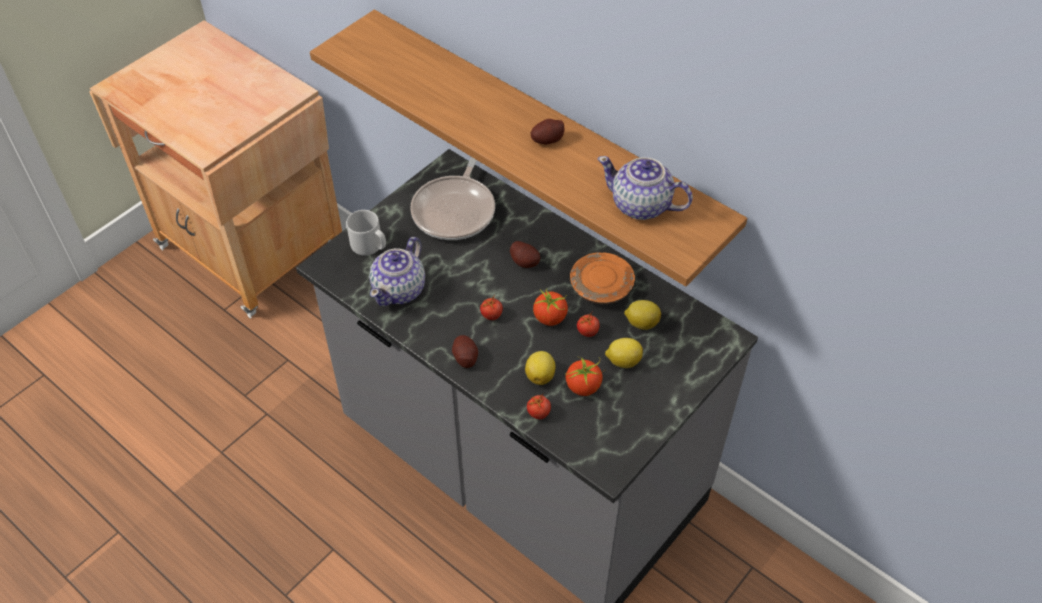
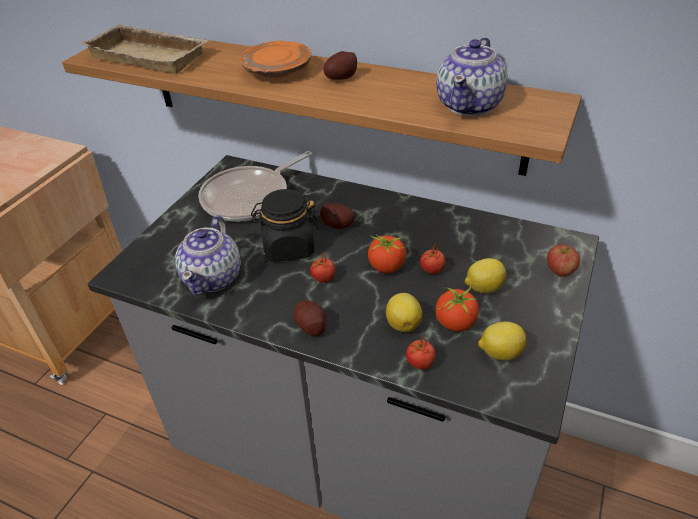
camera: 15 degrees left, 10 degrees down
grey mug [346,210,386,256] -> none
frying pan [410,157,495,240] -> frying pan turned 45 degrees clockwise [198,151,312,222]
orange plate [570,252,635,304] -> orange plate moved to [240,41,311,79]
teapot [598,156,693,220] -> teapot turned 75 degrees counterclockwise [436,37,508,116]
lemon [624,300,661,330] -> lemon moved to [478,322,526,360]
none -> beige tray [80,24,209,74]
none -> black jar [251,189,319,262]
none -> apple [547,244,580,277]

